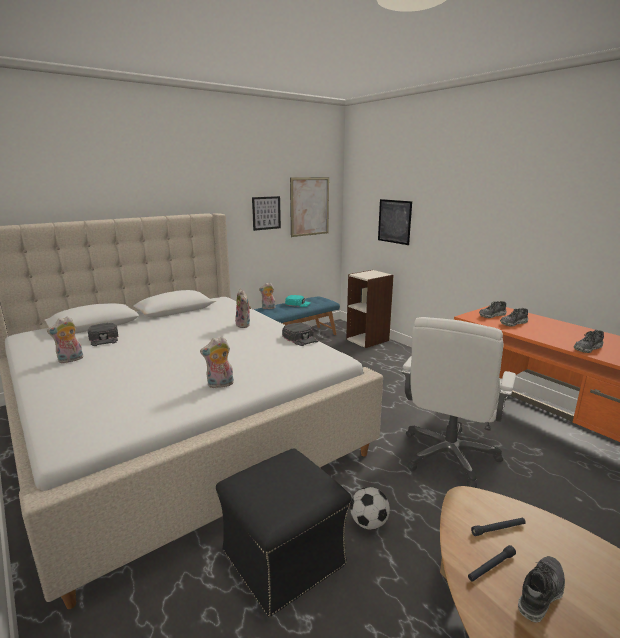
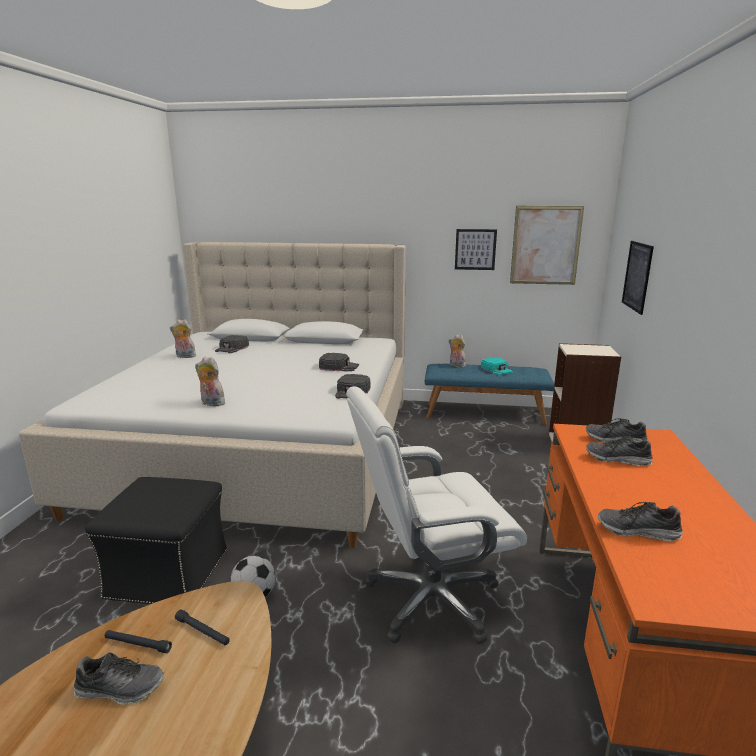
camera: 45 degrees right, 0 degrees up
plush toy [235,289,251,328] -> black cap [319,353,359,372]

